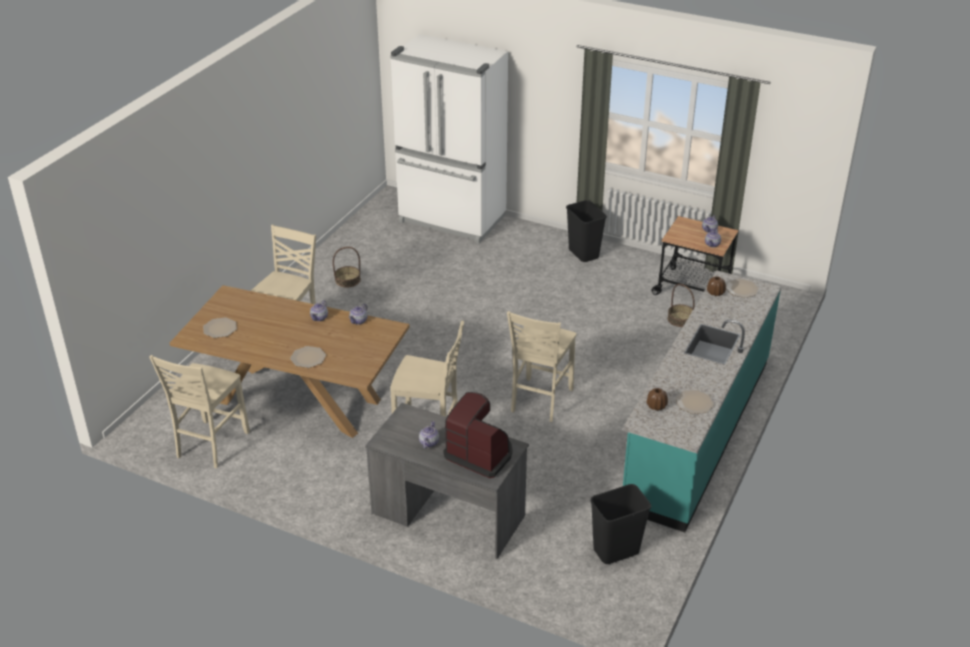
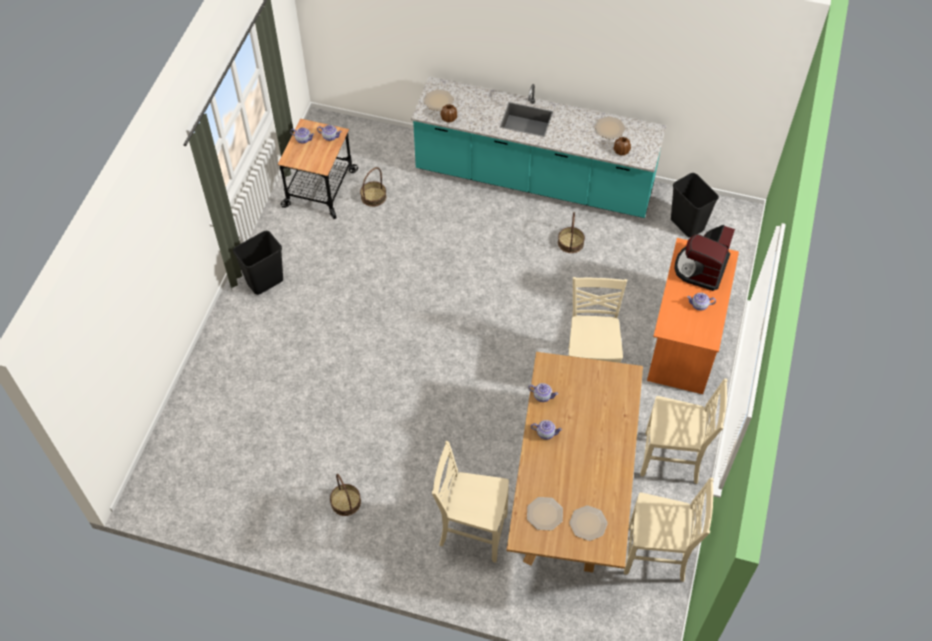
camera: 100 degrees left, 20 degrees up
plate [290,346,326,368] -> plate moved to [527,497,563,530]
grey desk [365,403,529,559] -> orange desk [647,238,739,394]
white fridge [390,34,508,243] -> none
beige chair [507,311,577,422] -> beige chair moved to [640,378,727,484]
none -> basket [558,212,585,253]

